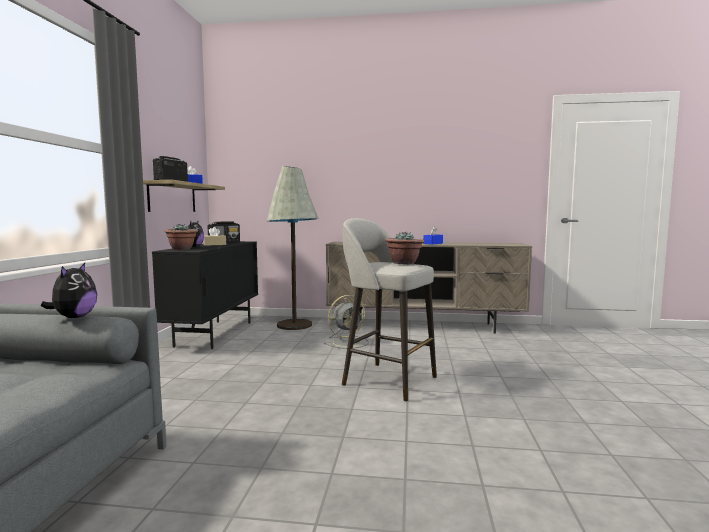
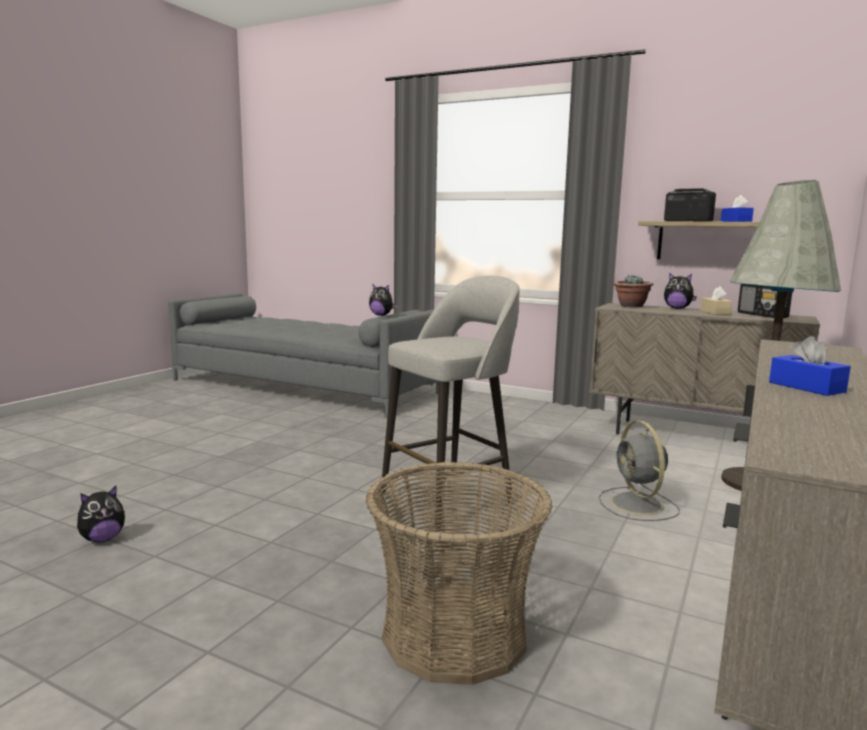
camera: 110 degrees right, 5 degrees up
black cabinet [152,241,258,349] -> beige cabinet [589,303,820,435]
potted plant [385,232,424,264] -> none
none -> plush toy [77,486,125,542]
none -> basket [366,461,553,685]

